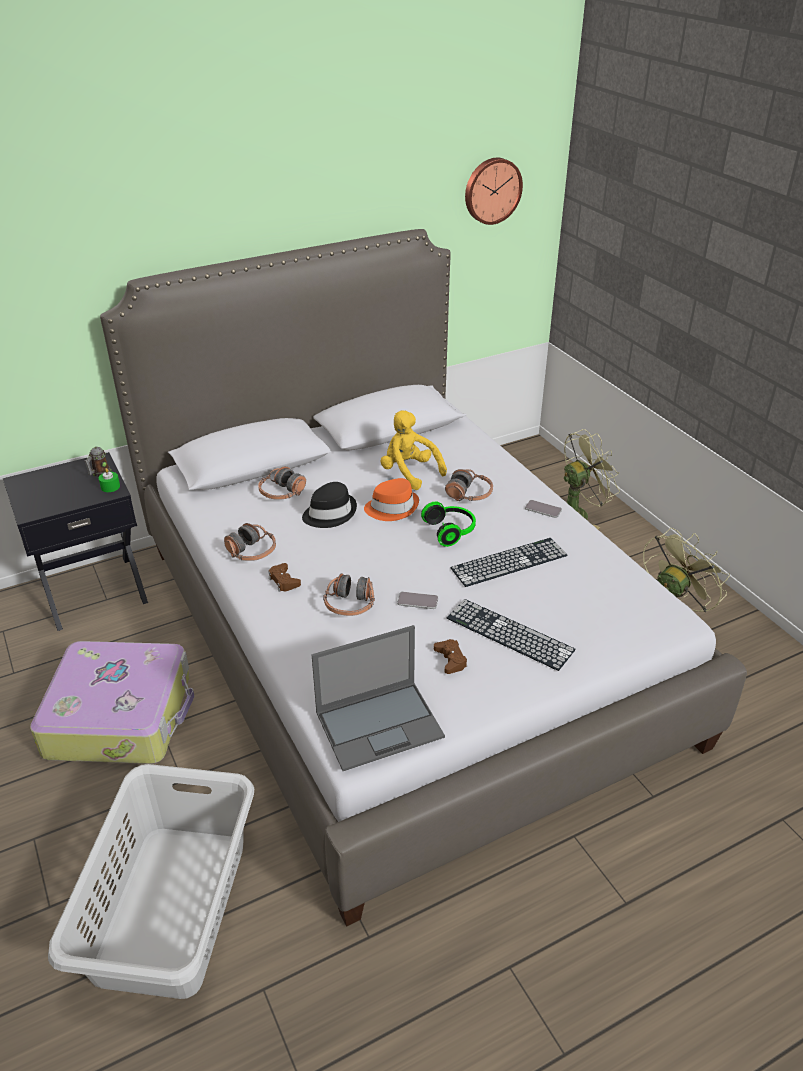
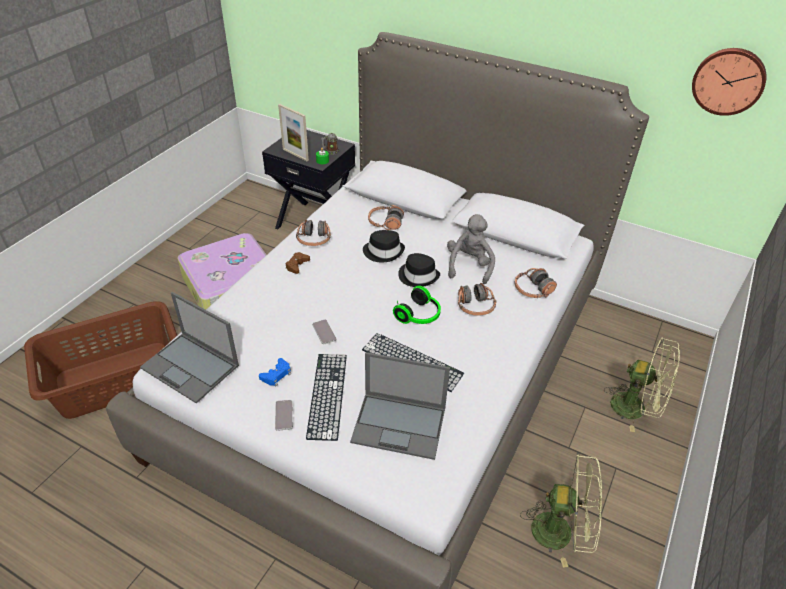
camera: 55 degrees right, 5 degrees up
grey laundry basket [48,764,254,999] -> brown laundry basket [24,301,177,419]
headphones [323,573,375,616] -> headphones moved to [515,268,557,298]
orange hat [364,478,419,521] -> black hat [398,253,440,287]
yellow plush toy [381,410,447,490] -> grey plush toy [447,214,495,284]
brown game controller [434,639,467,674] -> blue game controller [259,358,291,386]
phone [525,500,562,518] -> phone moved to [275,400,293,431]
none -> picture frame [278,104,309,161]
none -> laptop [350,352,450,460]

